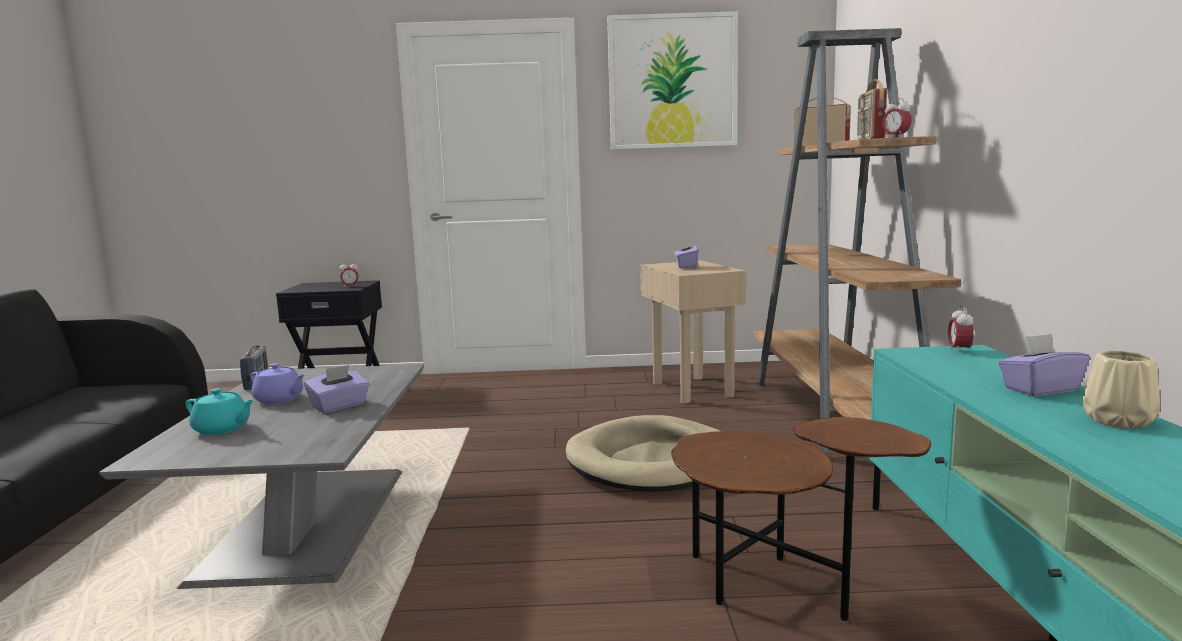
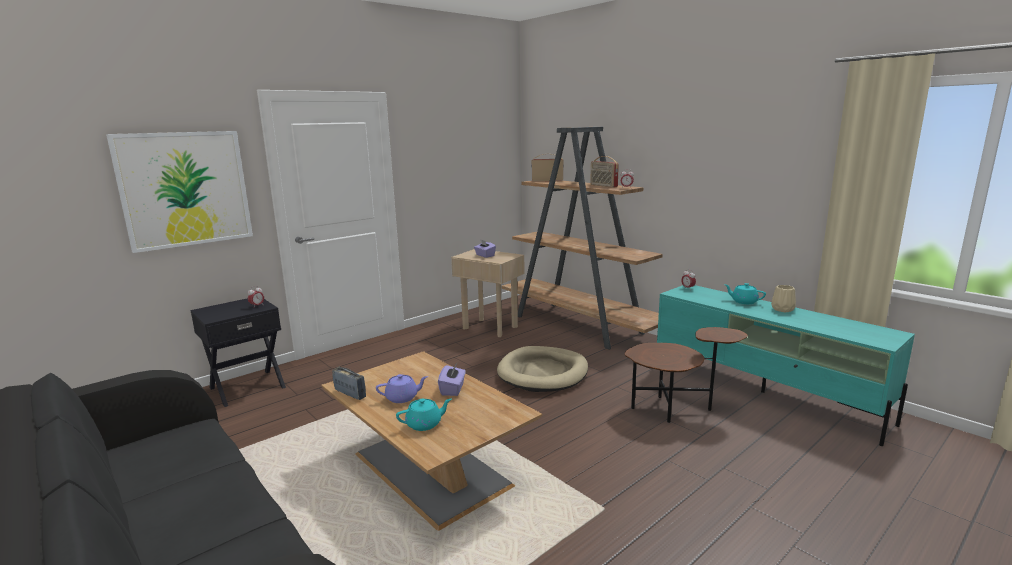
camera: 40 degrees left, 5 degrees up
grey coffee table [99,364,424,589] -> brown coffee table [321,351,542,531]
picture [607,11,738,150] -> picture moved to [106,131,253,253]
purple tissue box [998,334,1090,397] -> turquoise teapot [724,283,766,304]

